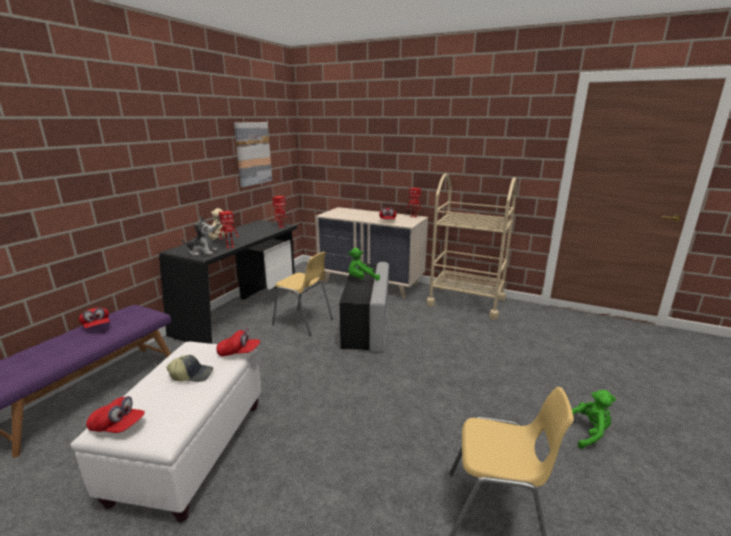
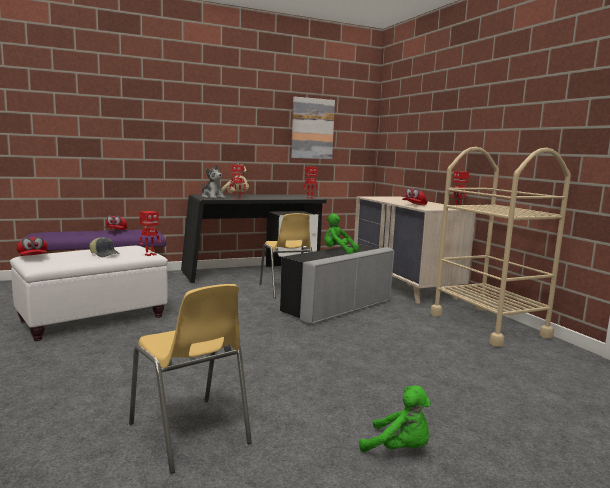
camera: 40 degrees right, 10 degrees down
red cap [217,328,260,357] -> toy robot [139,211,161,256]

